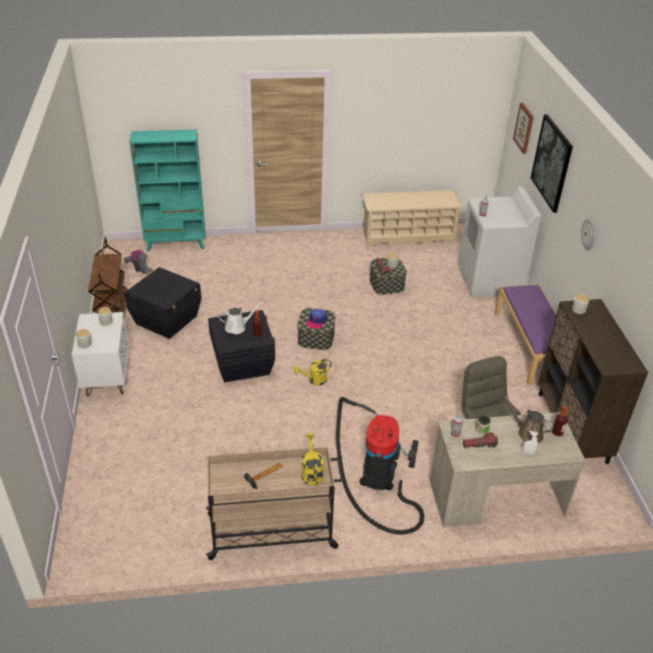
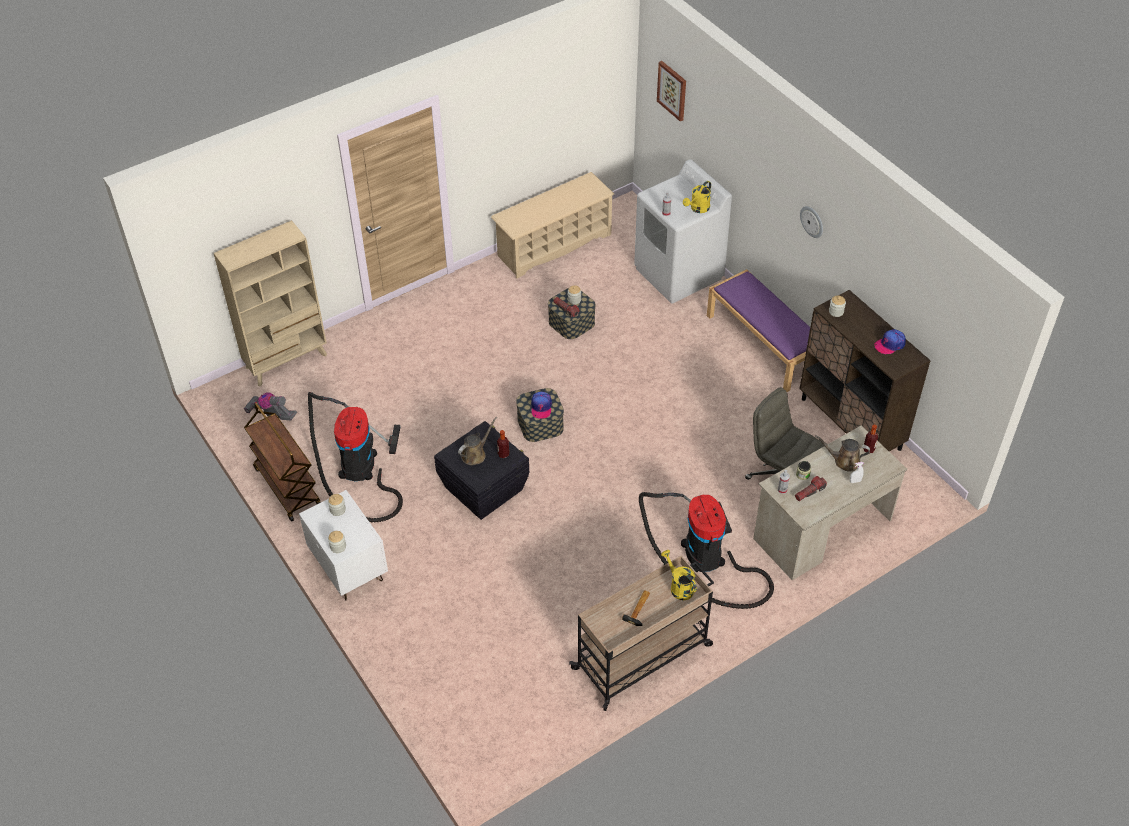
camera: 25 degrees left, 10 degrees up
black storage box [124,267,201,339] -> vacuum cleaner [308,392,403,523]
turquoise bookcase [130,130,205,252] -> beige bookcase [214,220,327,386]
white watering can [219,302,263,334] -> brown watering can [458,417,497,465]
yellow watering can [294,359,331,385] -> yellow watering can moved to [683,181,711,213]
picture [531,114,573,213] -> none
none -> cap [874,329,906,355]

